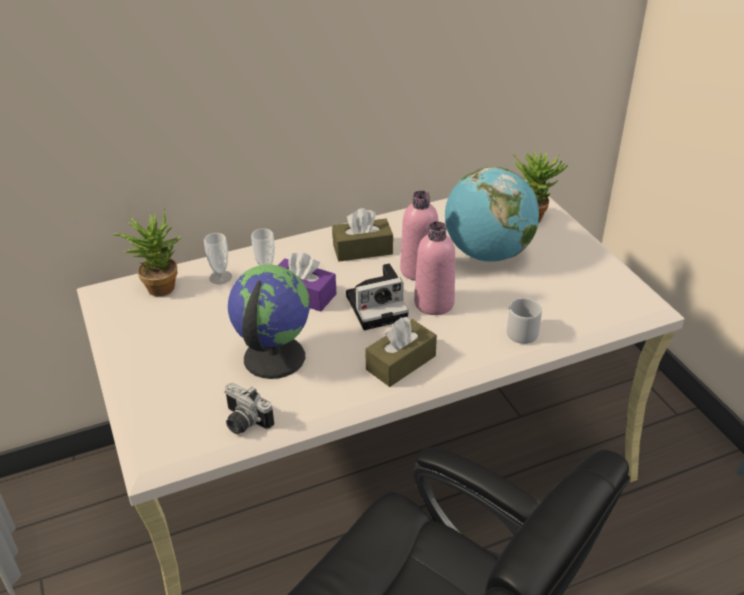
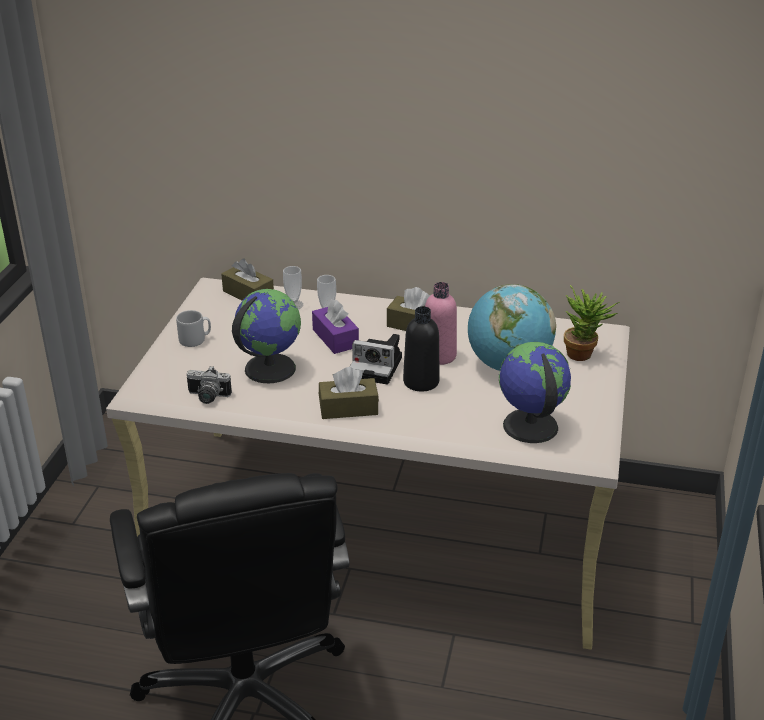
camera: 35 degrees right, 5 degrees down
potted plant [113,209,182,297] -> brown tissue box [221,259,274,301]
camera [224,383,274,434] -> camera turned 60 degrees counterclockwise [187,366,232,404]
pink bottle [414,221,455,315] -> black bottle [403,306,440,392]
grey mug [507,298,542,344] -> grey mug moved to [176,310,211,347]
none -> globe [499,342,571,443]

